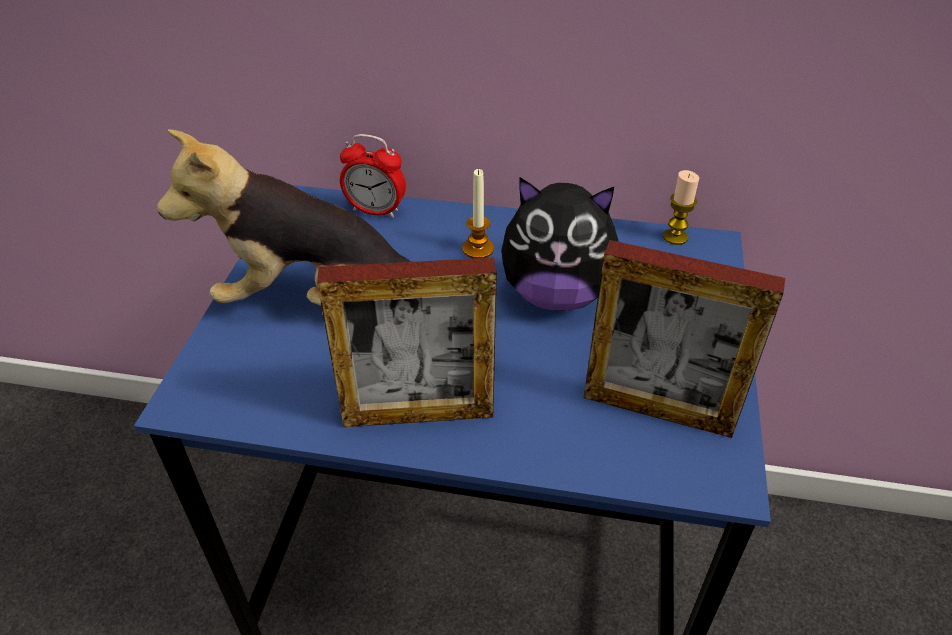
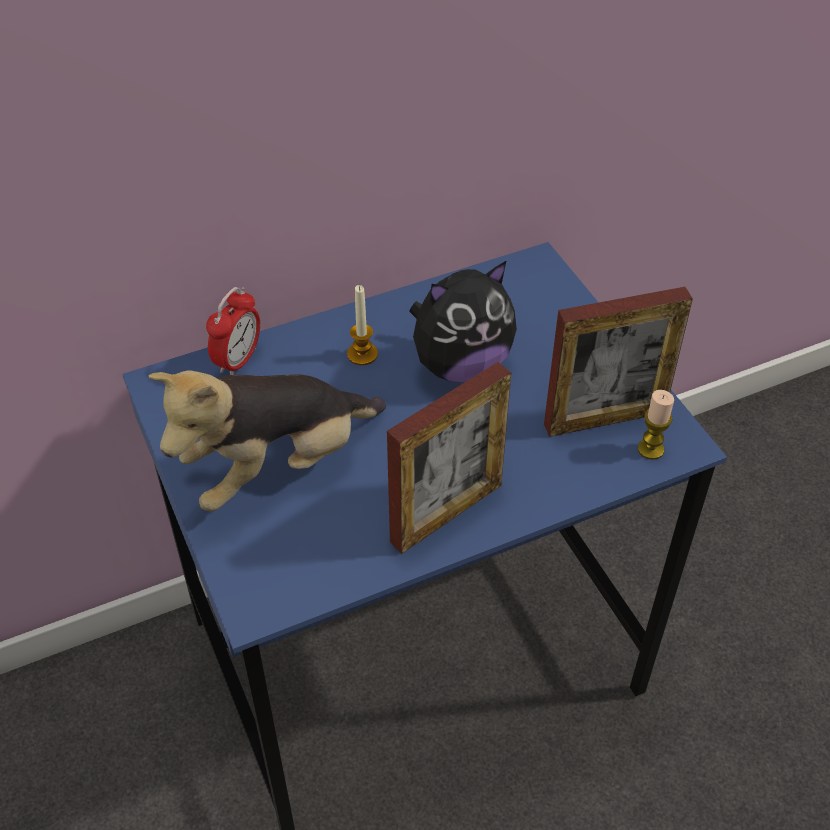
camera: 35 degrees left, 5 degrees up
alarm clock [340,134,406,218] -> alarm clock turned 45 degrees counterclockwise [206,287,260,375]
candle [663,170,699,245] -> candle moved to [638,390,674,460]

